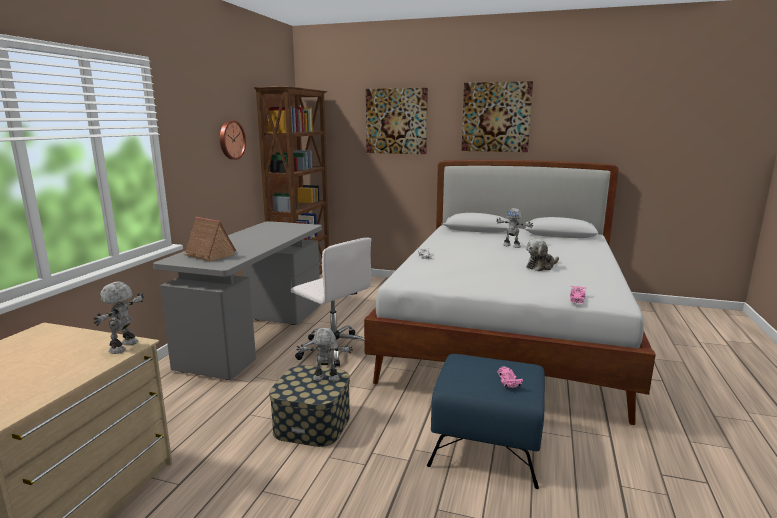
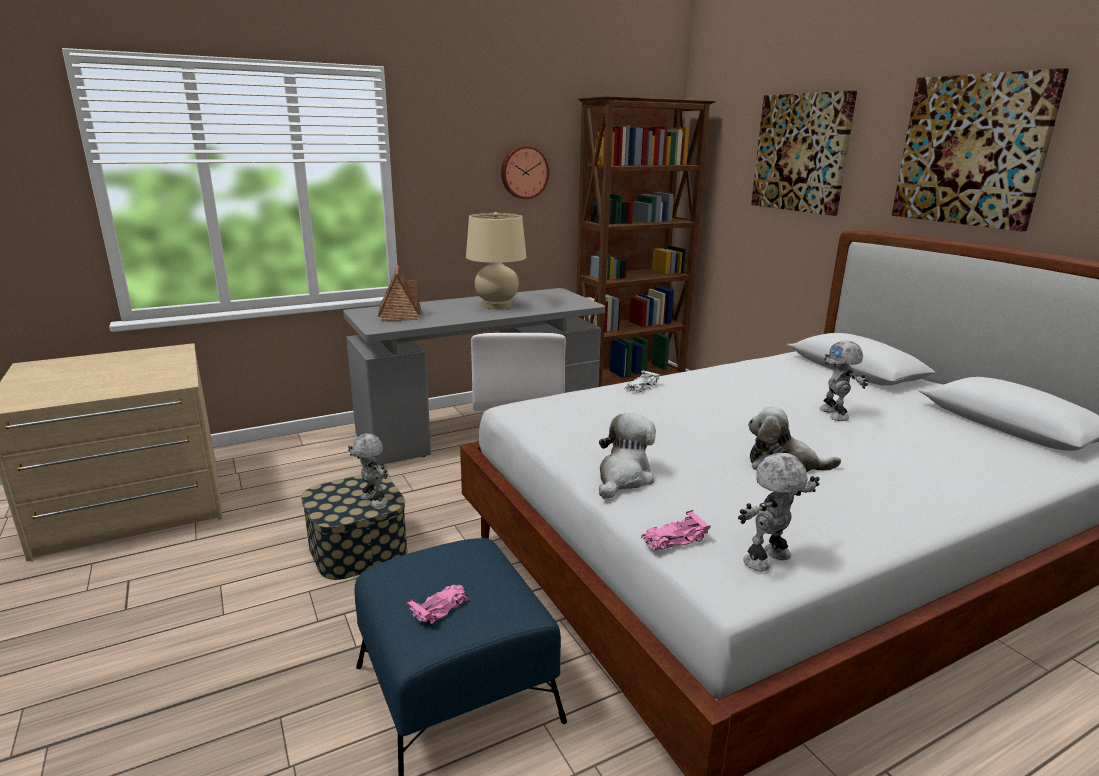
camera: 45 degrees right, 5 degrees up
toy robot [93,282,144,354] -> toy robot moved to [738,453,820,572]
none -> beige table lamp [466,212,527,310]
none -> plush toy [599,413,656,499]

